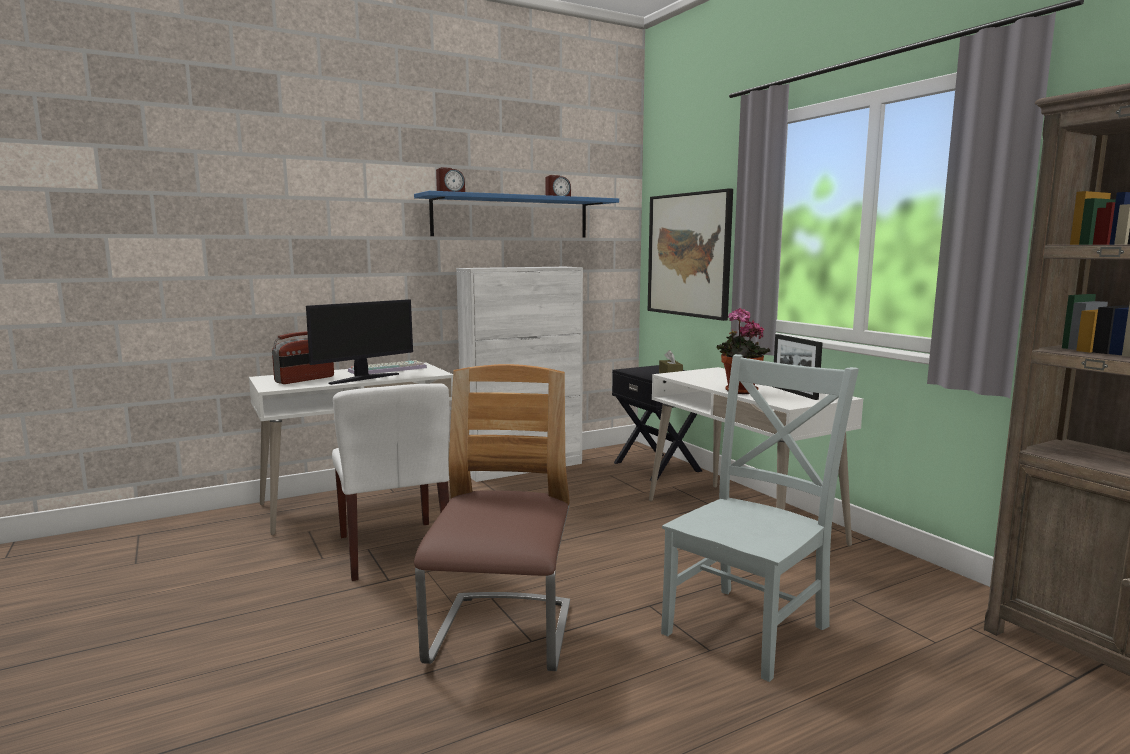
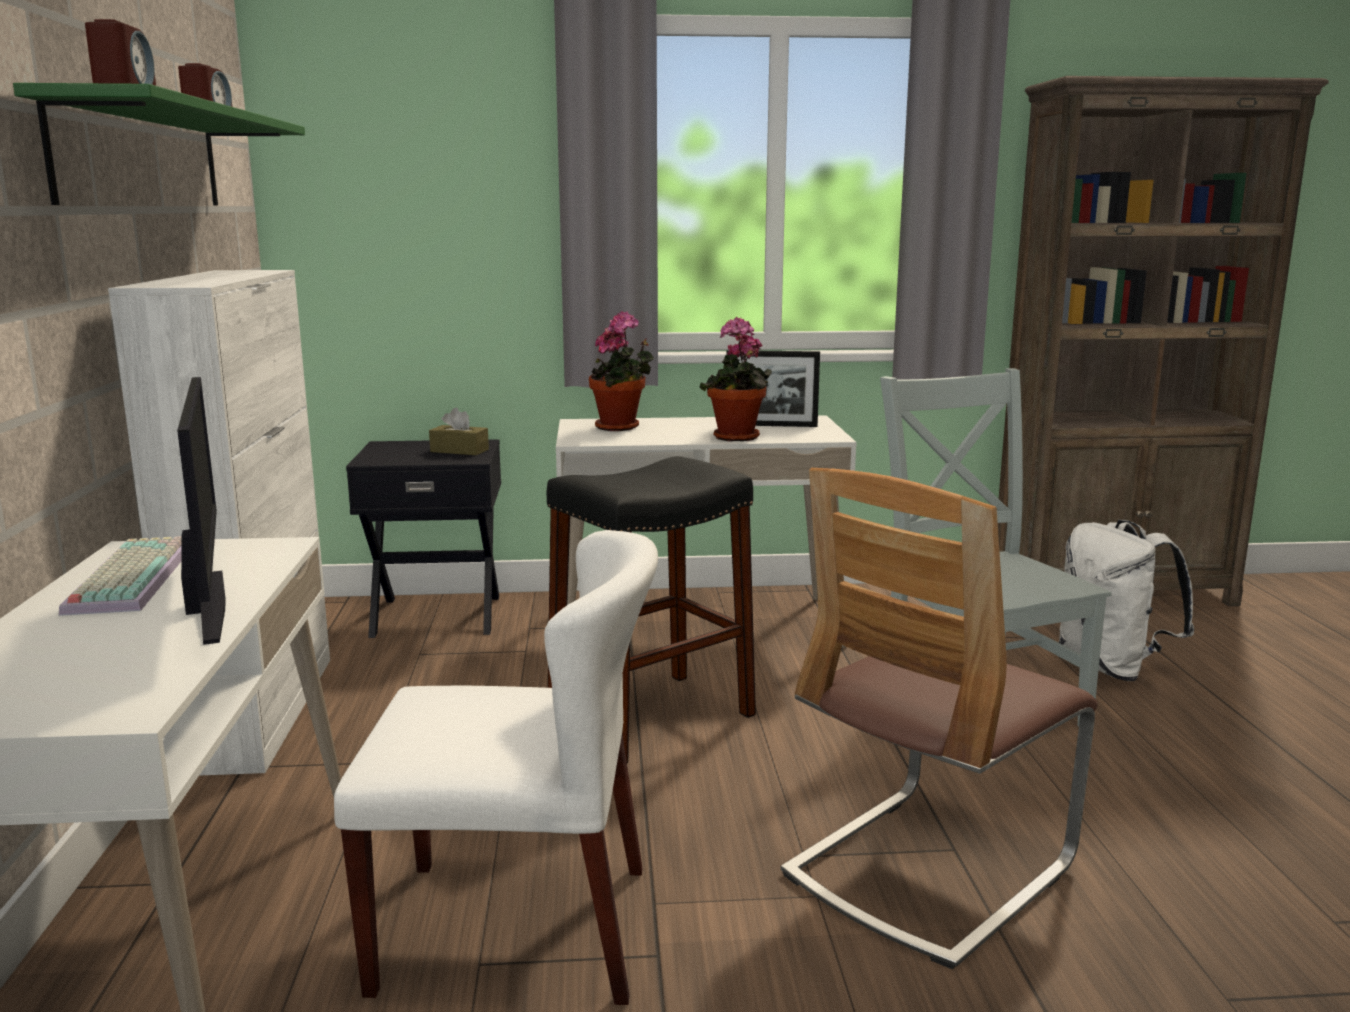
camera: 65 degrees left, 5 degrees up
radio [272,331,334,384] -> none
blue shelf [414,191,619,237] -> green shelf [13,83,305,205]
chair [414,364,570,671] -> chair turned 75 degrees counterclockwise [781,468,1098,970]
picture [648,188,733,321] -> none
none -> black stool [547,456,756,763]
none -> potted plant [589,311,654,431]
none -> white backpack [1059,519,1195,681]

